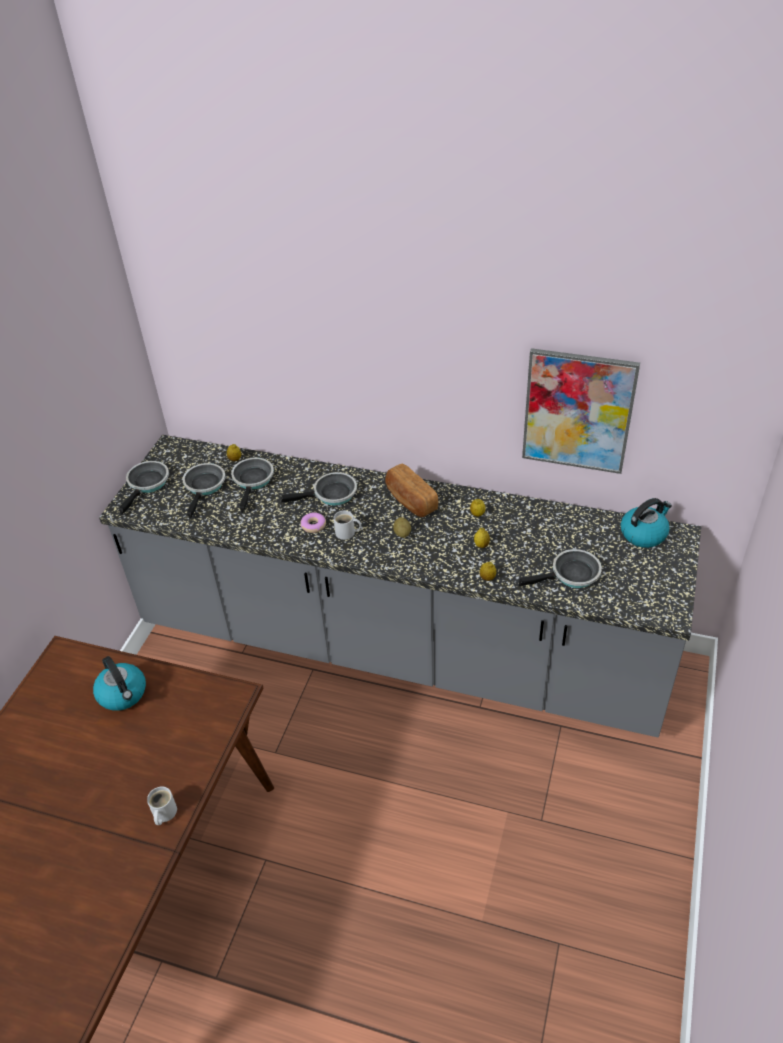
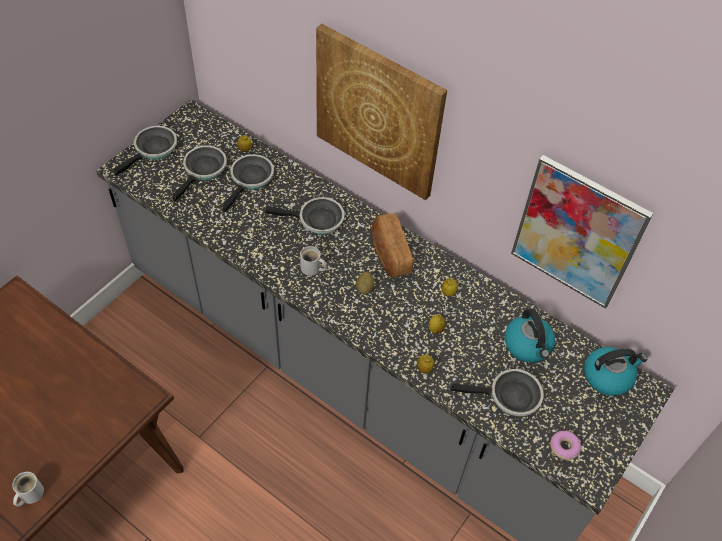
camera: 15 degrees right, 10 degrees up
kettle [93,656,146,711] -> kettle moved to [504,309,555,362]
donut [300,513,326,533] -> donut moved to [550,431,581,460]
none -> picture [316,24,447,200]

